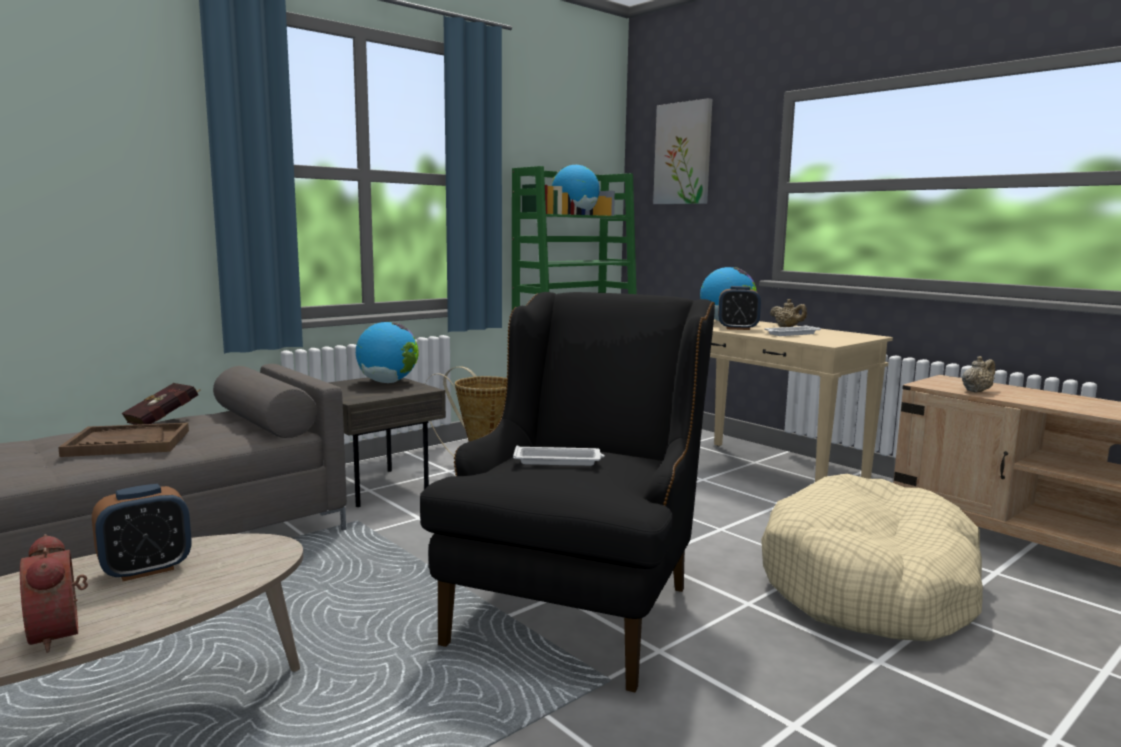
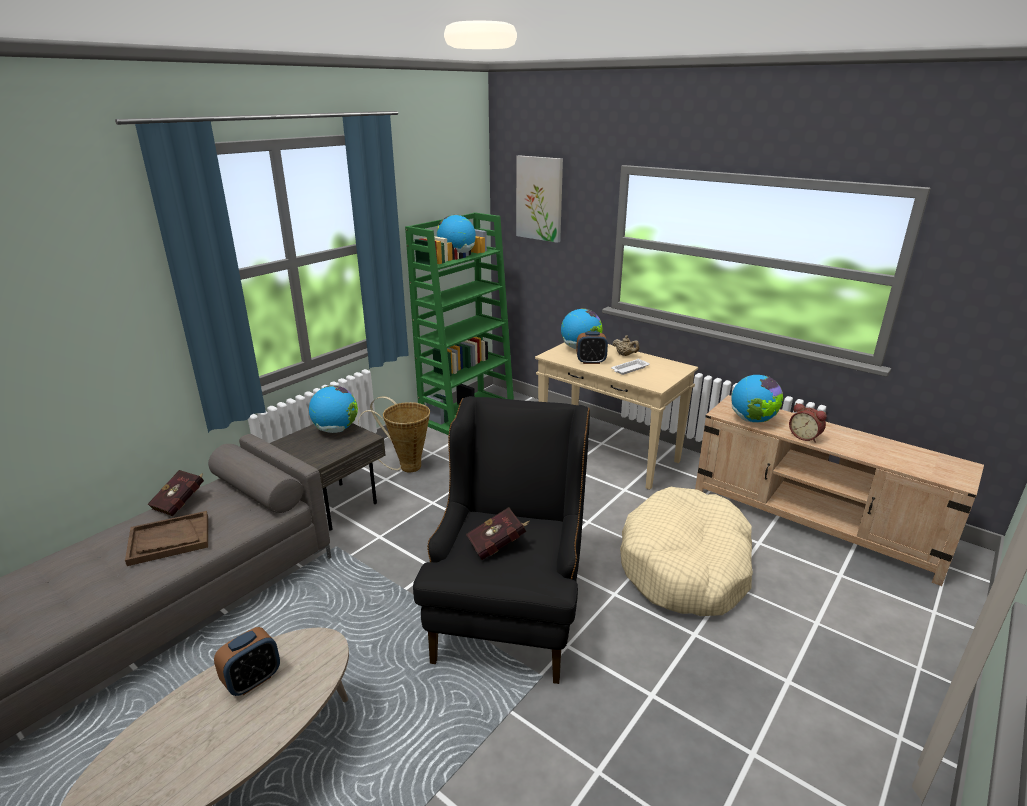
camera: 10 degrees left, 15 degrees up
alarm clock [20,534,88,653] -> alarm clock moved to [789,403,827,443]
white tray [513,446,605,466] -> red book [466,507,529,560]
beige teapot [962,356,995,393] -> globe [731,375,783,423]

